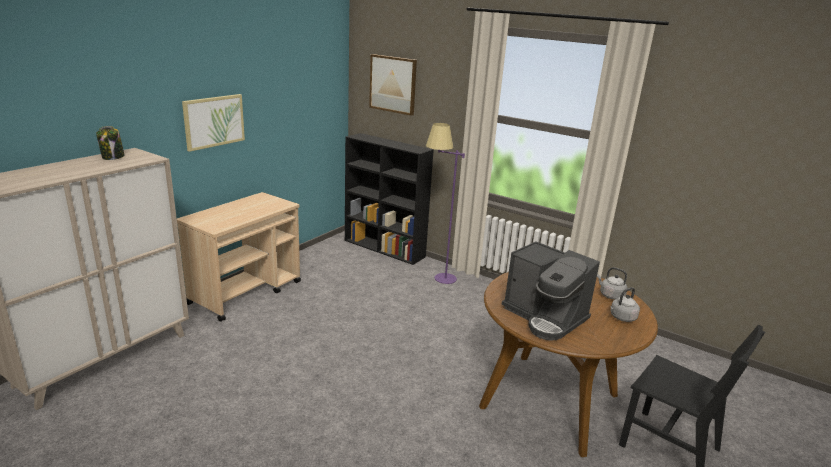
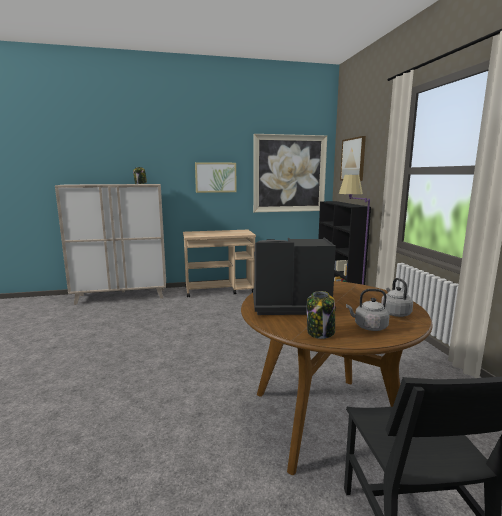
camera: 45 degrees right, 10 degrees down
coffee machine [501,241,600,341] -> coffee machine turned 90 degrees clockwise [253,238,336,315]
none -> picture [253,134,327,212]
none -> jar [307,291,335,339]

